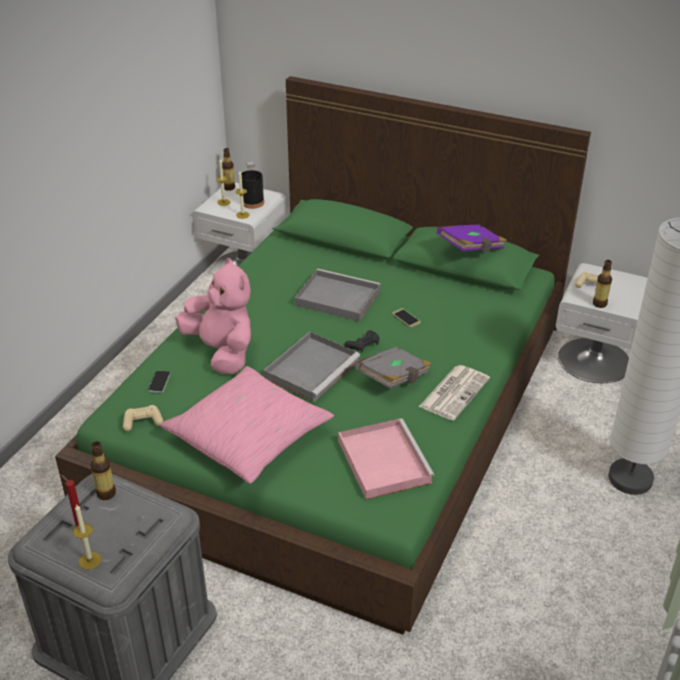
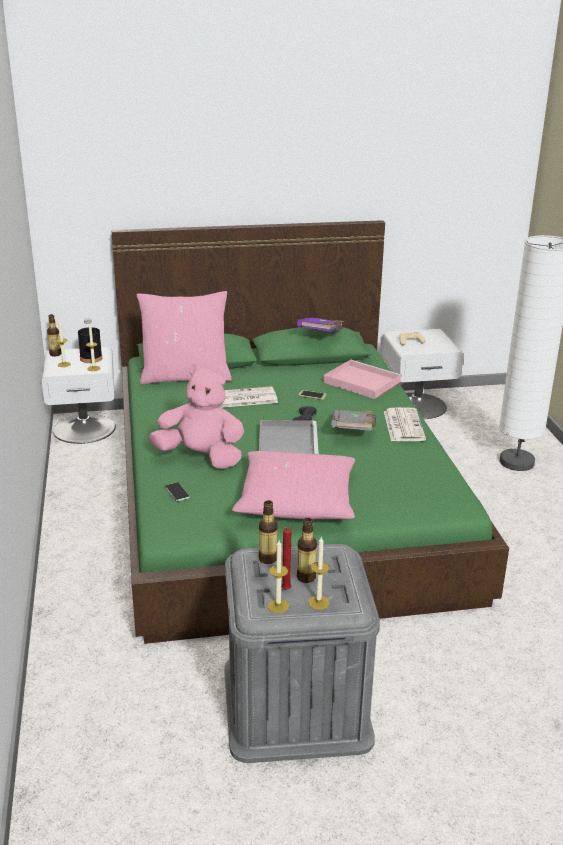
camera: 35 degrees left, 10 degrees down
beige game controller [123,405,163,431] -> none
grey tray [294,269,381,322] -> newspaper [220,386,278,408]
pink tray [338,418,435,499] -> pink tray moved to [323,360,402,399]
bottle [593,260,612,308] -> bottle moved to [297,518,317,583]
none -> pink pillow [137,291,232,385]
none -> candle [268,540,289,613]

